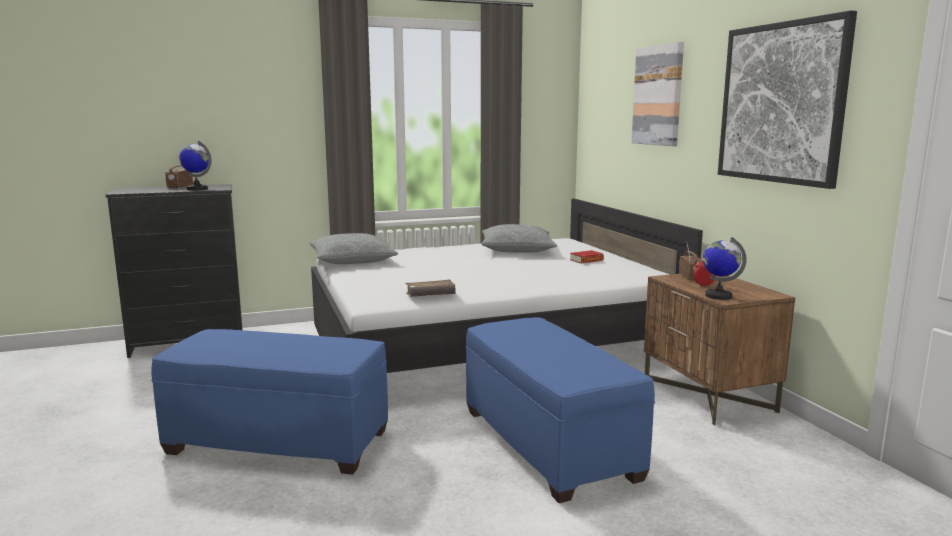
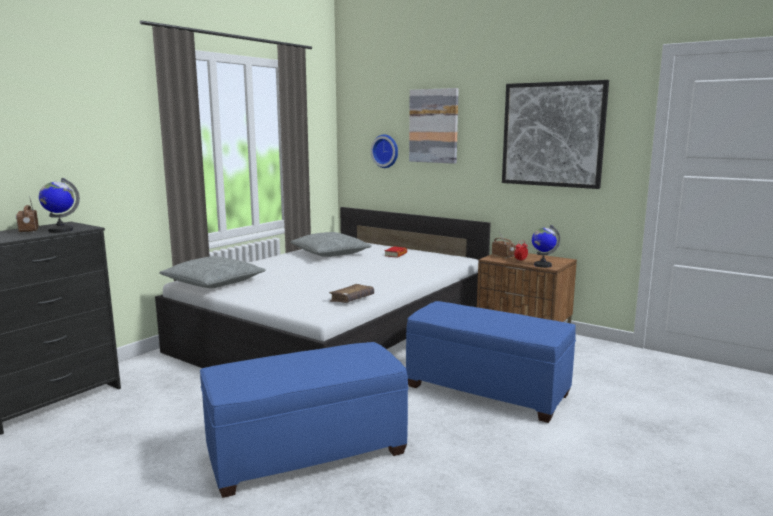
camera: 35 degrees left, 0 degrees up
none -> wall clock [371,135,398,168]

